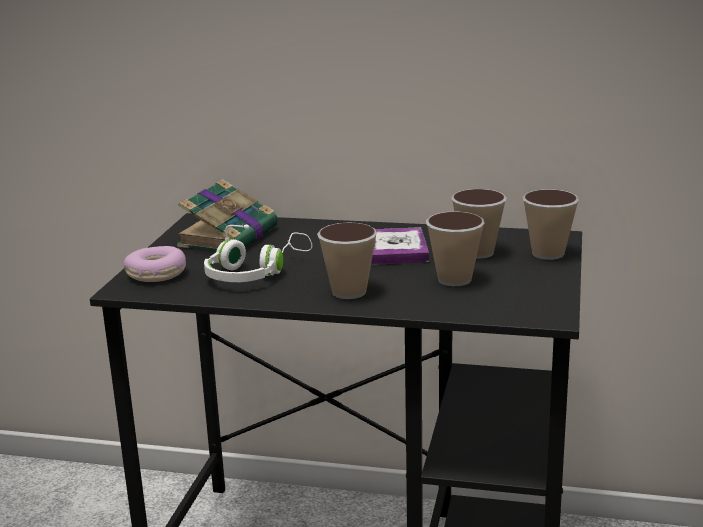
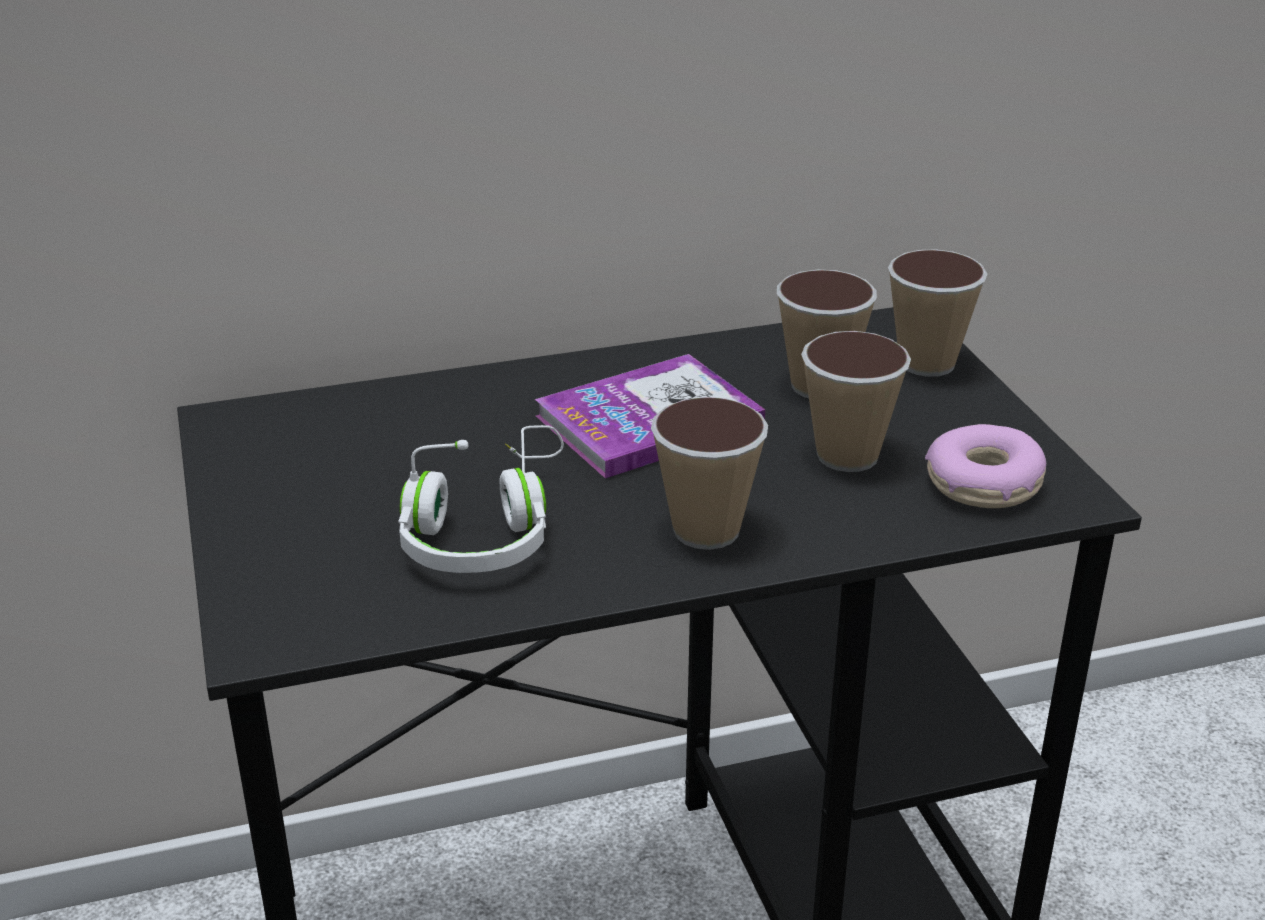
camera: 30 degrees left, 10 degrees up
donut [123,246,186,282] -> donut moved to [925,424,1046,508]
book [177,179,278,251] -> none

